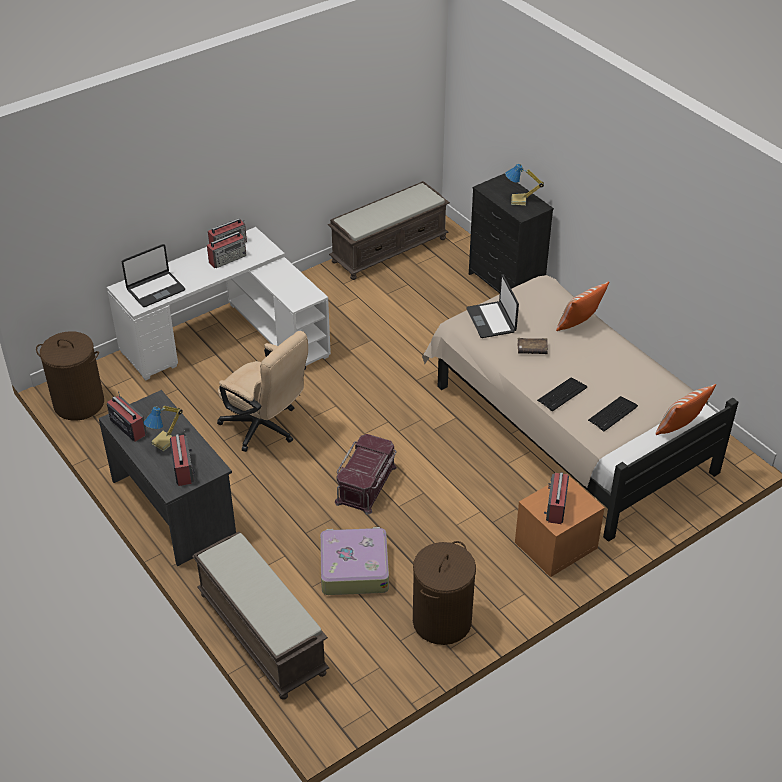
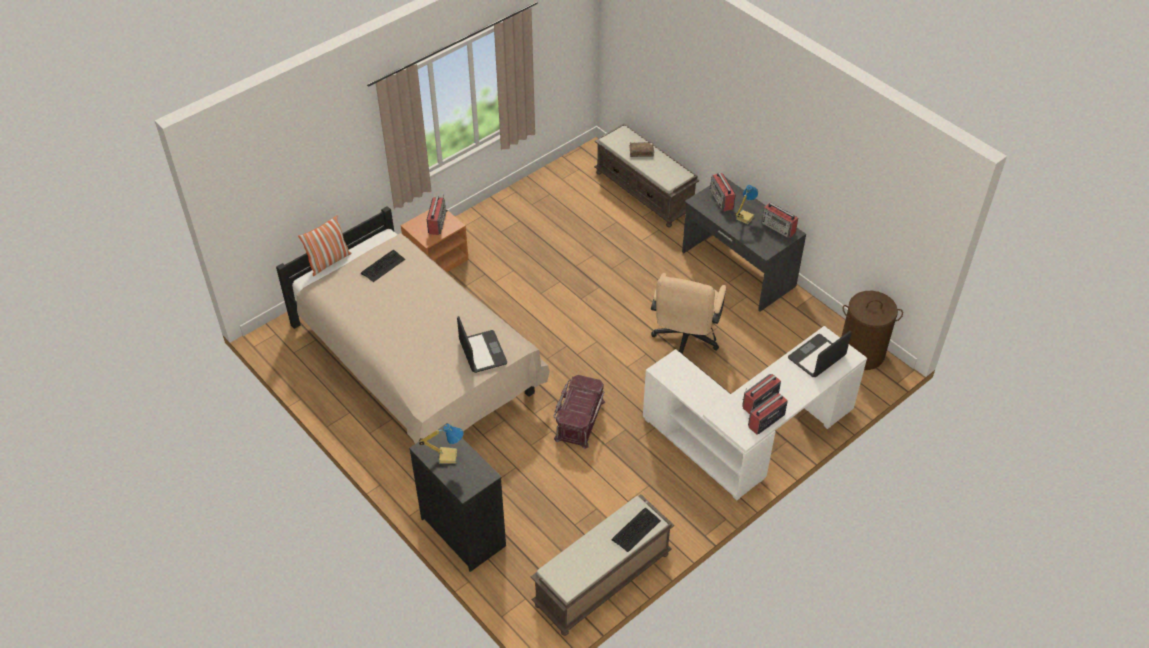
camera: 175 degrees right, 5 degrees up
beige office chair [217,331,308,452] -> beige office chair turned 105 degrees counterclockwise [651,273,726,354]
suitcase [320,527,389,595] -> none
red storage box [335,434,397,515] -> red storage box moved to [554,375,605,449]
brown laundry basket [413,541,476,645] -> none
brown book [517,338,548,354] -> brown book moved to [629,142,654,157]
keyboard [537,378,587,411] -> keyboard moved to [612,508,661,552]
pillow [556,282,609,331] -> none

